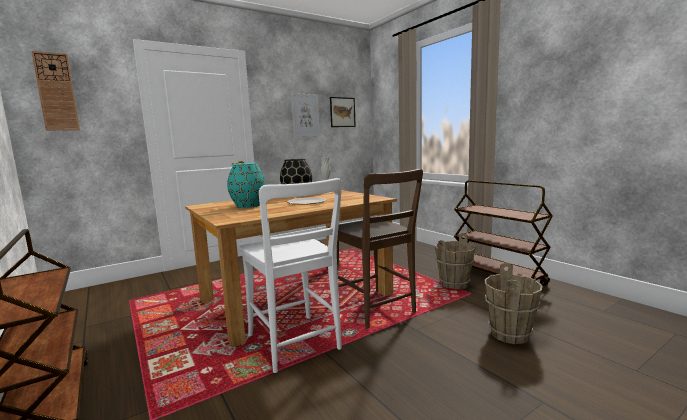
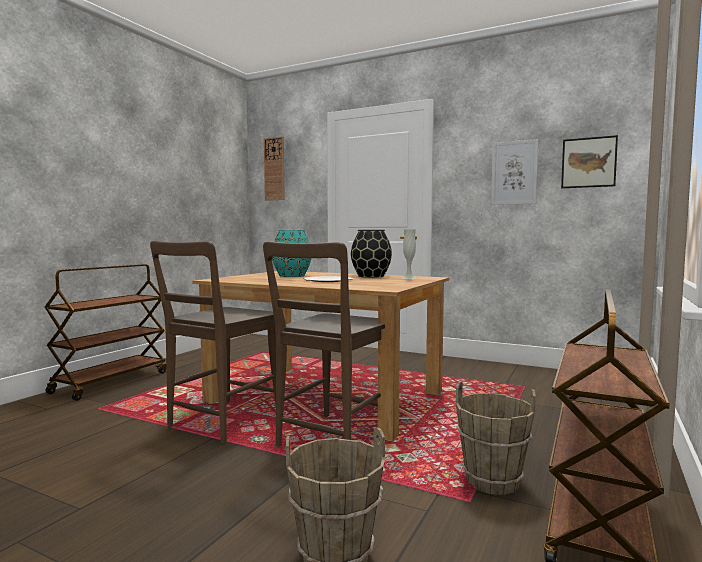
camera: 60 degrees right, 5 degrees down
white chair [239,178,342,373] -> brown chair [150,241,276,444]

